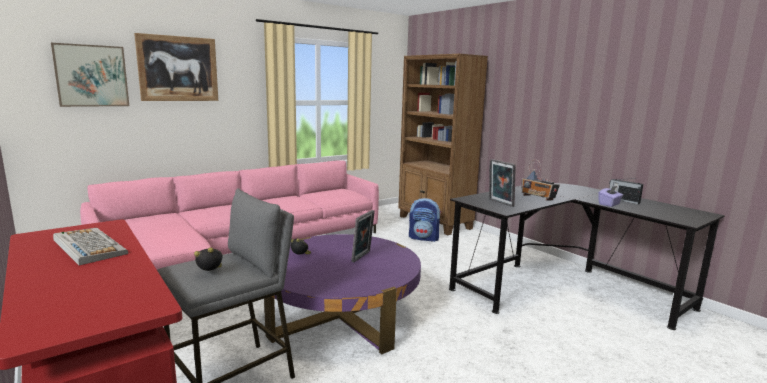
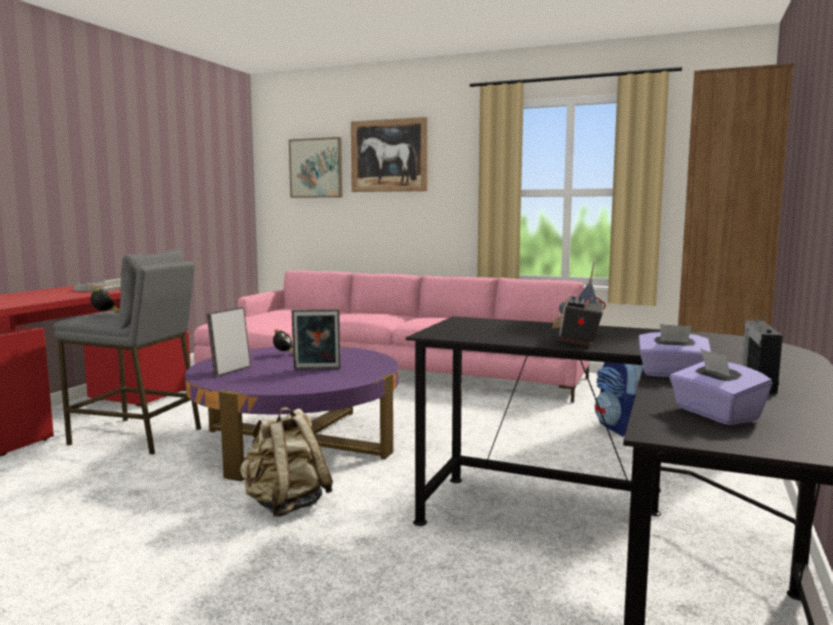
camera: 60 degrees right, 5 degrees down
picture frame [489,159,516,207] -> picture frame moved to [207,307,251,377]
none -> beige backpack [240,407,333,517]
none -> purple tissue box [670,348,772,425]

